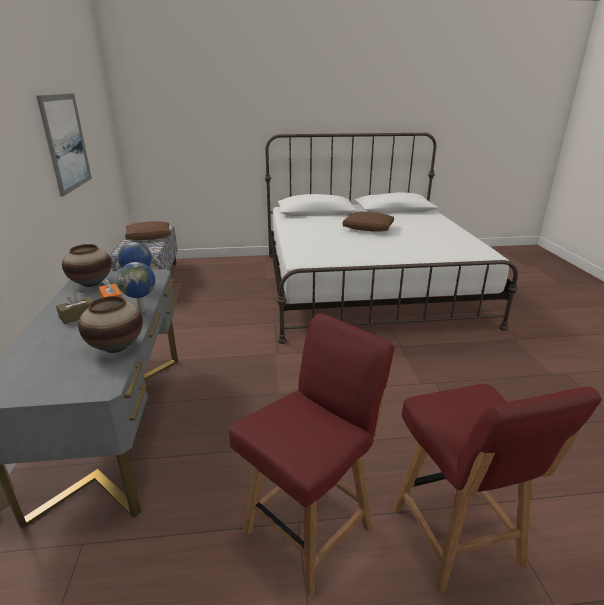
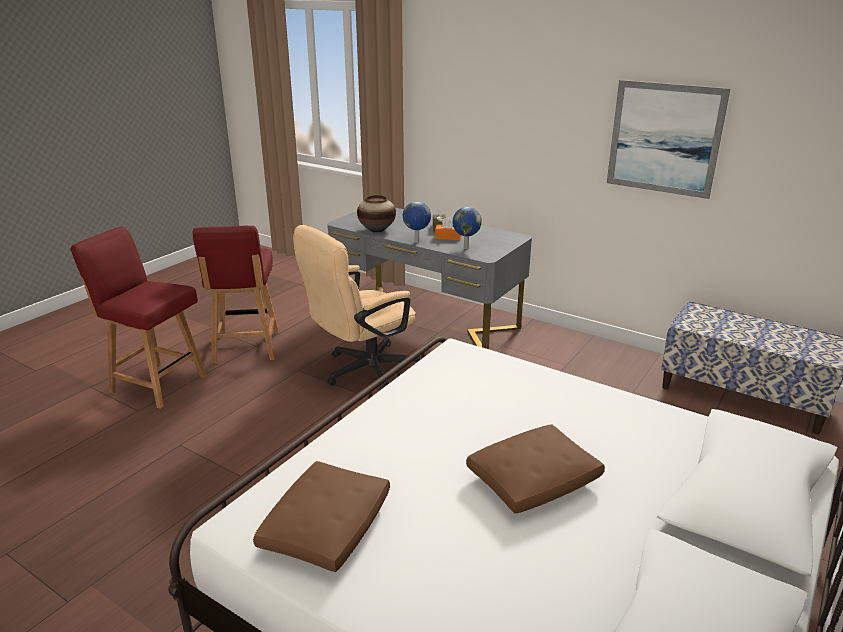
camera: 130 degrees right, 0 degrees up
vase [62,244,112,287] -> none
brown pillow [125,221,171,240] -> brown pillow moved to [253,461,390,572]
none -> beige office chair [293,225,421,389]

